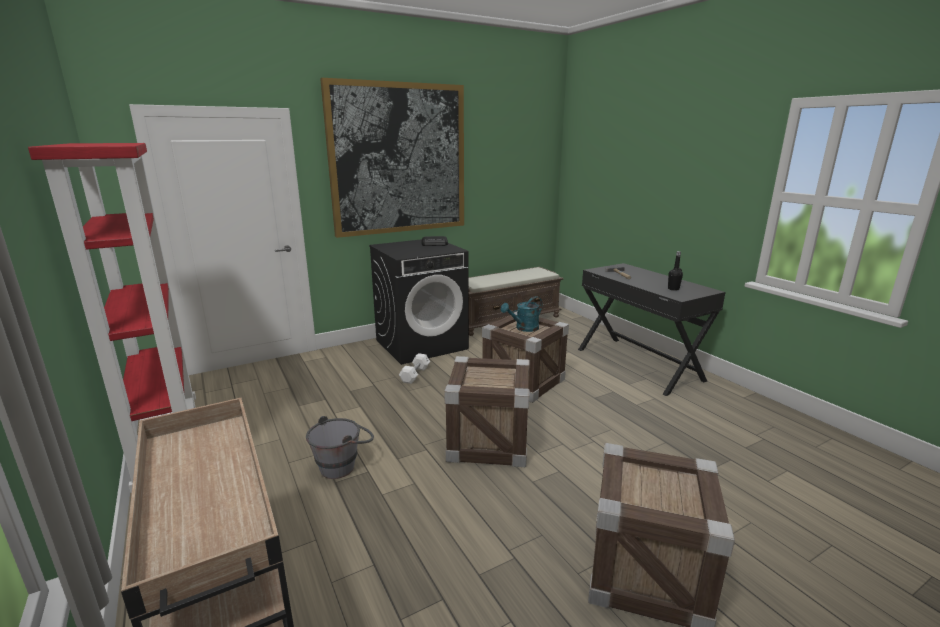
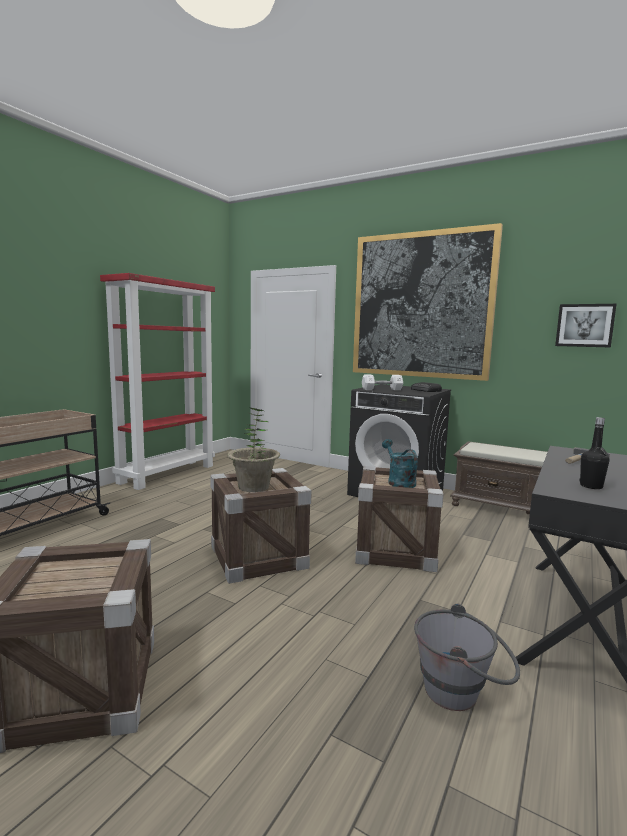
camera: 60 degrees right, 10 degrees down
grey bucket [306,416,374,479] -> grey bucket moved to [414,604,520,711]
white dumbbell [399,353,430,384] -> white dumbbell moved to [362,374,403,390]
turquoise watering can [501,296,542,332] -> turquoise watering can turned 45 degrees clockwise [382,439,418,488]
none -> potted plant [227,408,280,492]
none -> picture [555,304,616,348]

